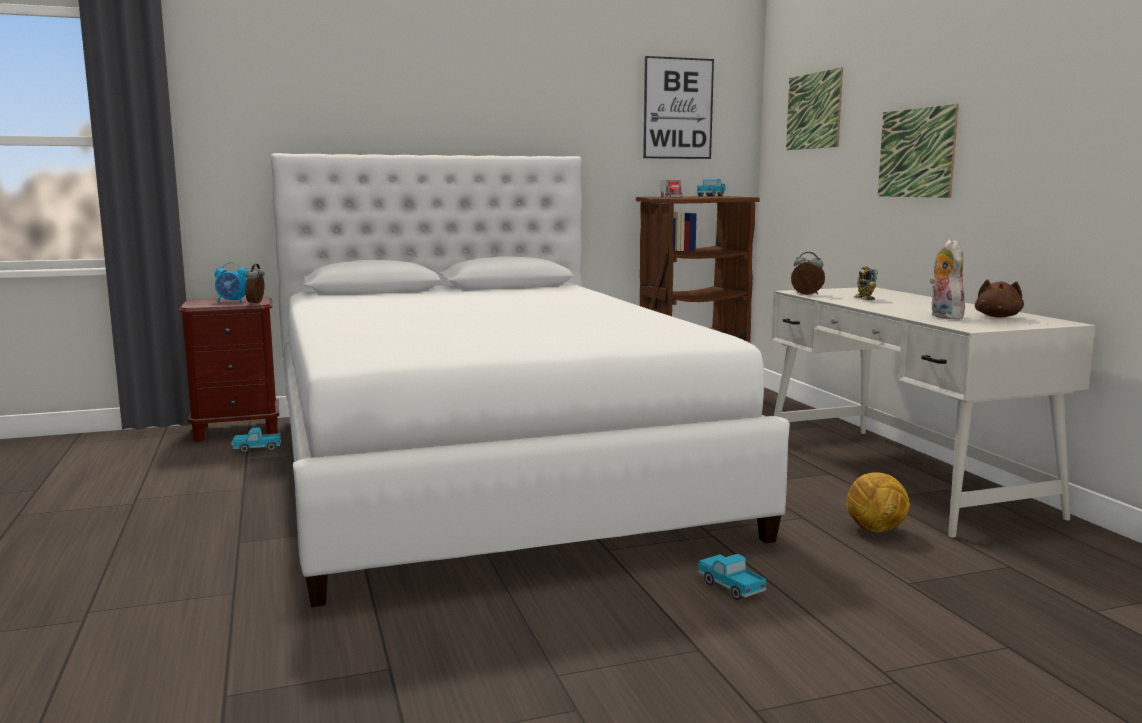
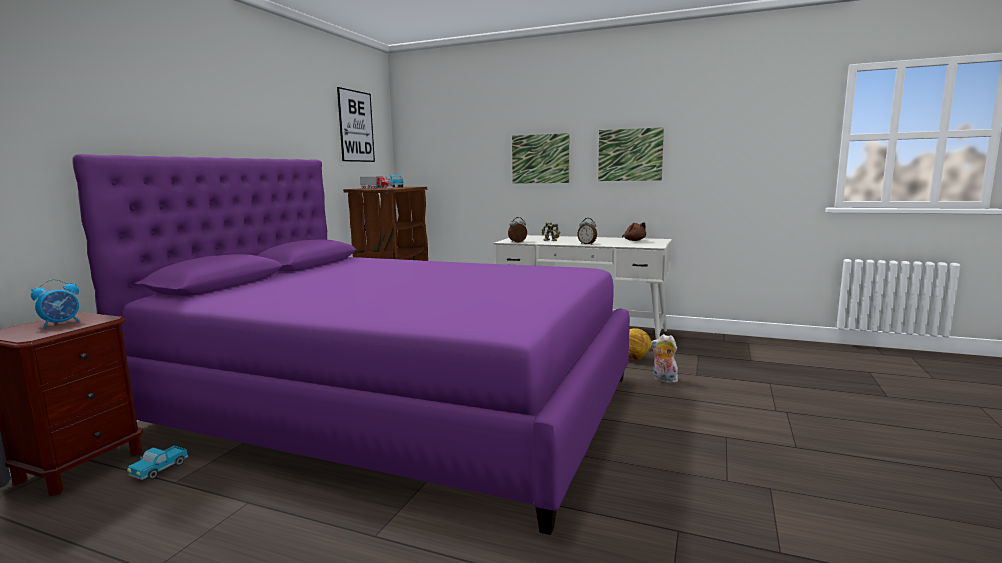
camera: 50 degrees left, 0 degrees up
alarm clock [245,264,265,305] -> alarm clock moved to [577,218,597,244]
white bed [271,153,790,607] -> purple bed [72,154,630,535]
toy truck [698,554,766,600] -> none
picture [786,67,843,150] -> picture moved to [598,127,664,181]
plush toy [930,240,965,320] -> plush toy moved to [651,334,678,383]

